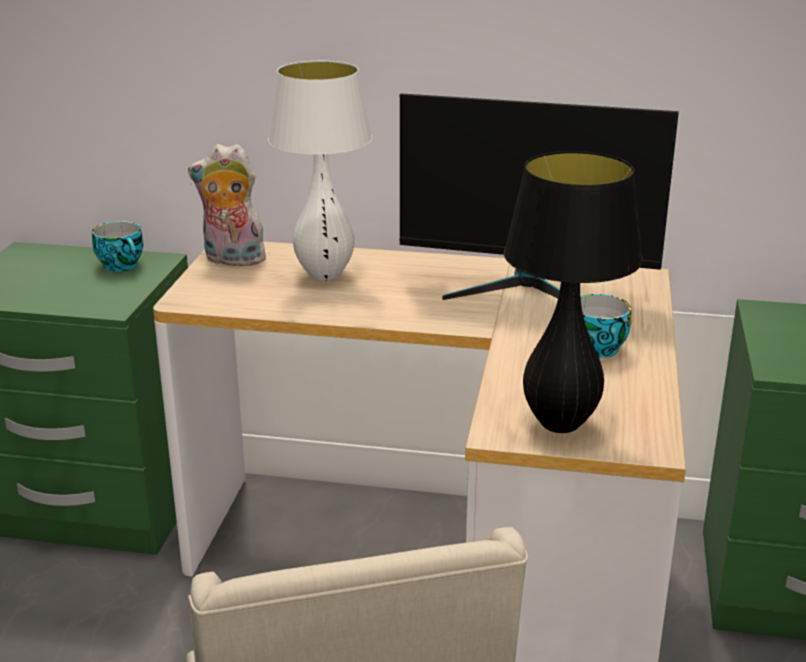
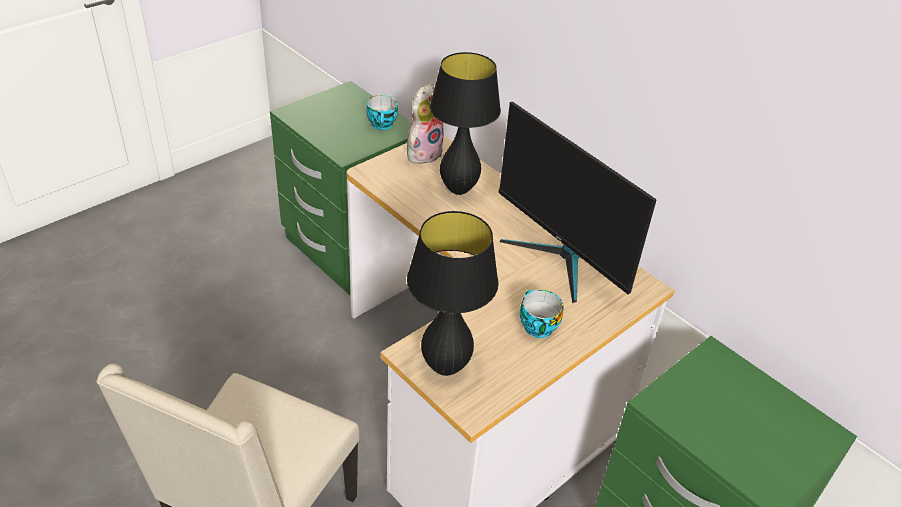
camera: 35 degrees right, 15 degrees up
plush toy [188,144,266,266] -> plush toy turned 90 degrees clockwise [407,83,444,164]
white table lamp [268,61,372,281] -> black table lamp [430,52,501,195]

